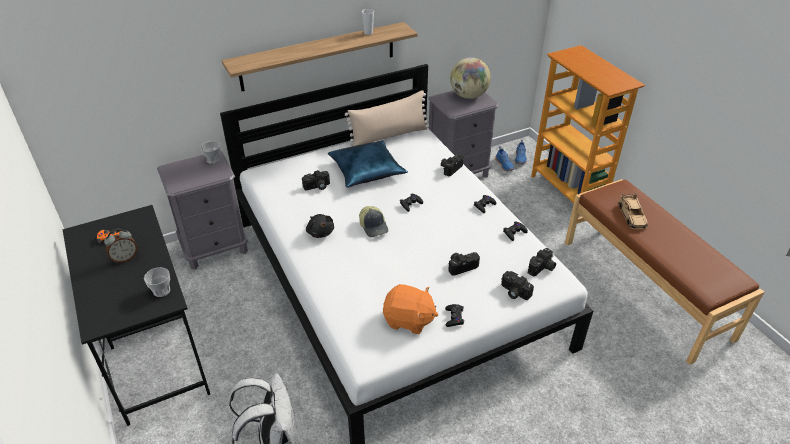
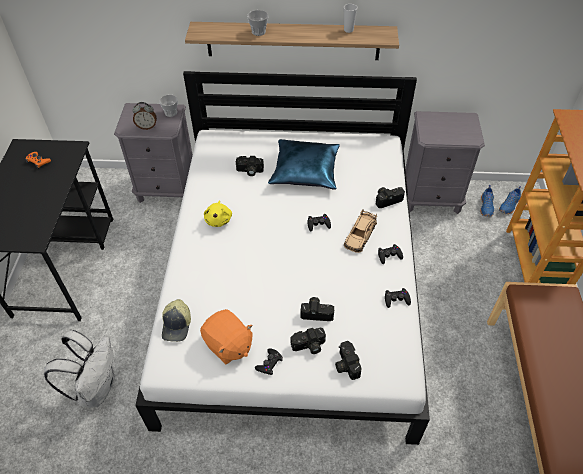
camera: 30 degrees right, 10 degrees up
alarm clock [104,229,137,263] -> alarm clock moved to [132,102,157,130]
cup [144,267,170,297] -> cup moved to [247,10,268,36]
black plush toy [306,214,334,238] -> yellow plush toy [204,201,232,227]
beige pillow [345,90,429,147] -> none
cap [359,206,388,237] -> cap moved to [162,299,191,342]
globe [450,58,491,99] -> none
camera [528,248,556,277] -> camera moved to [291,328,326,354]
beige toy car [618,193,648,229] -> beige toy car moved to [344,209,377,253]

